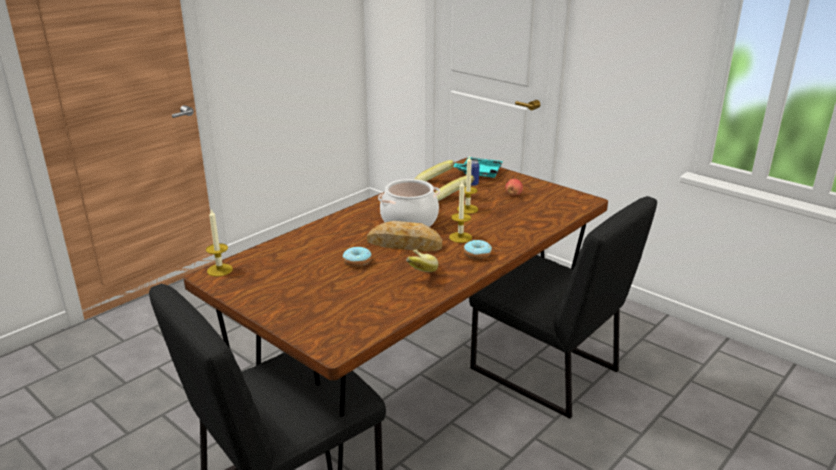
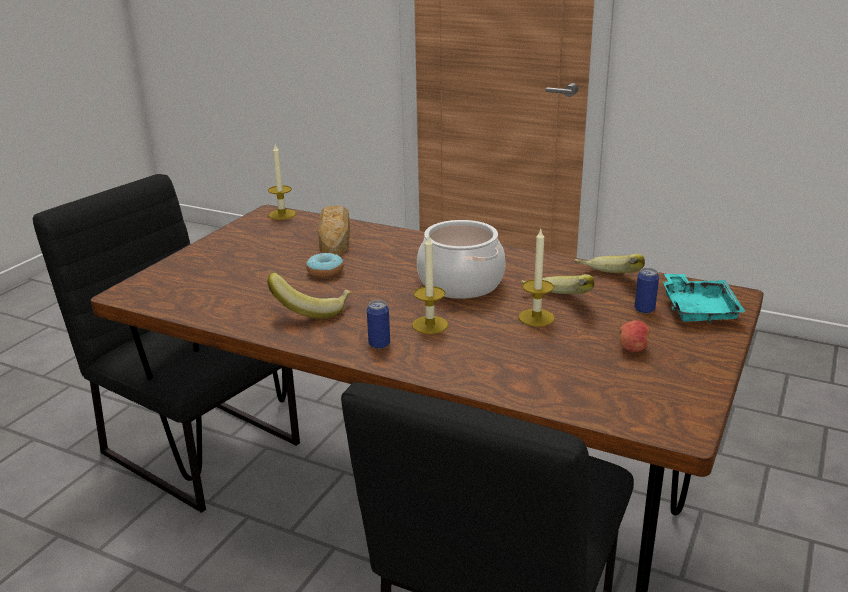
camera: 75 degrees right, 0 degrees up
bread [367,221,442,251] -> bread moved to [318,206,350,256]
donut [464,240,492,260] -> can [367,300,390,349]

